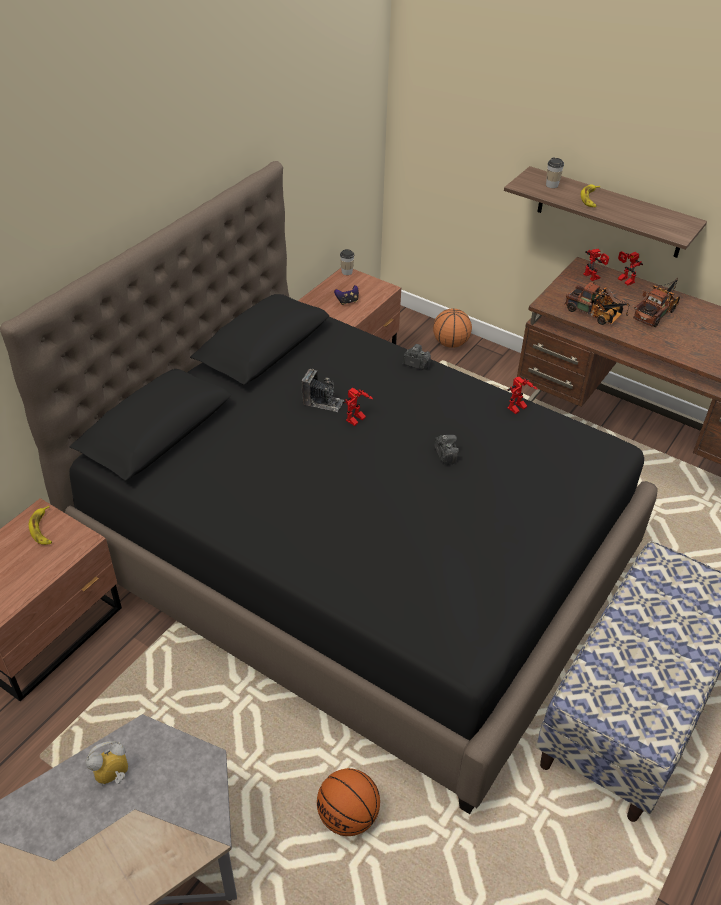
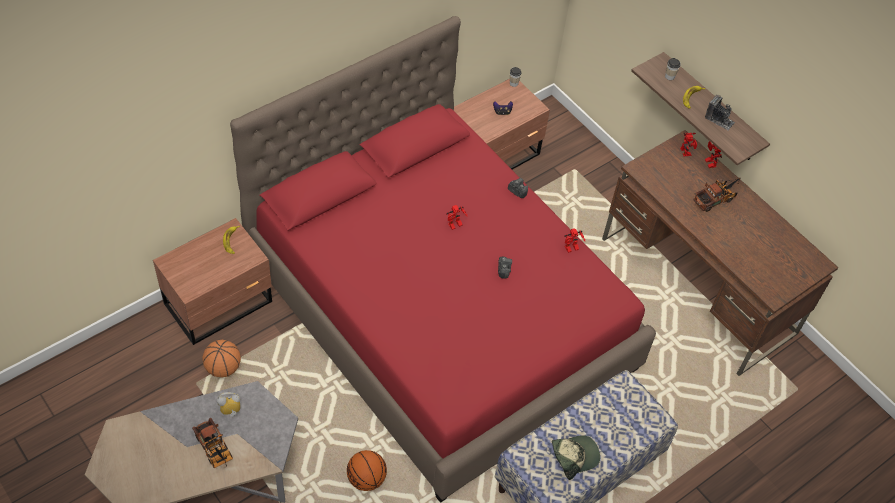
camera: 15 degrees right, 10 degrees up
black bed [0,161,658,814] -> red bed [230,16,656,503]
camera [301,369,344,412] -> camera moved to [705,95,735,131]
basketball [433,308,472,348] -> basketball moved to [202,340,241,378]
toy truck [565,281,629,325] -> toy truck moved to [192,418,233,468]
none -> cap [552,435,600,480]

